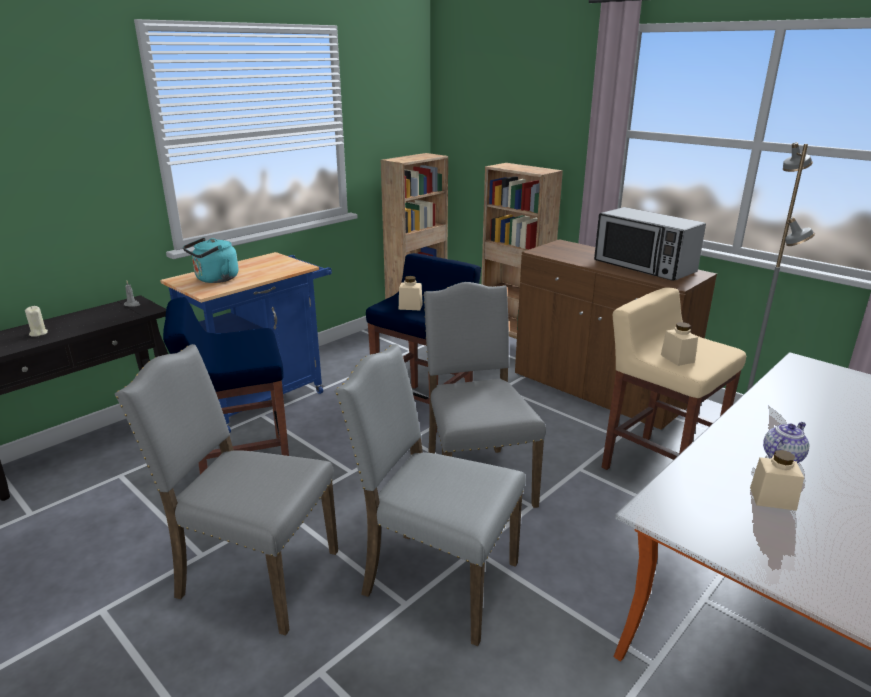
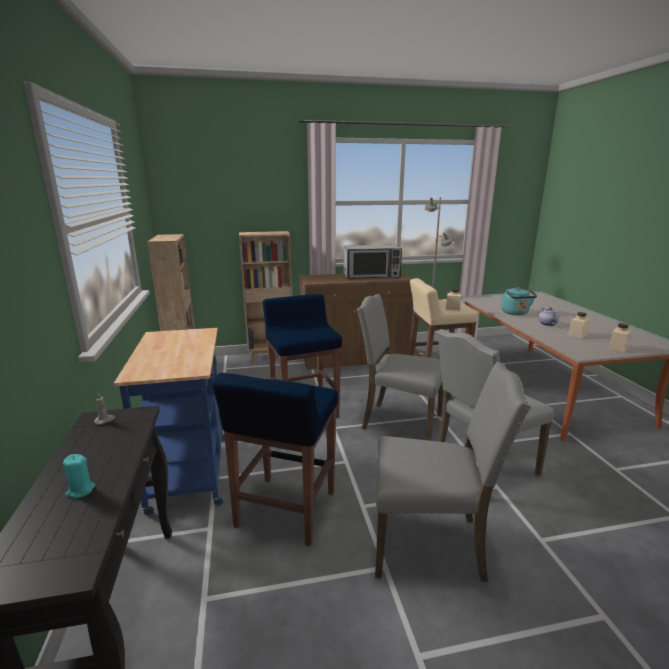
camera: 55 degrees left, 5 degrees down
beige candle [25,306,48,336] -> turquoise candle [63,454,95,498]
grey chair [115,344,338,635] -> grey chair turned 135 degrees counterclockwise [375,362,531,582]
turquoise kettle [183,237,238,283] -> turquoise kettle moved to [501,287,537,315]
beige jar [399,276,423,310] -> beige jar moved to [608,323,631,352]

